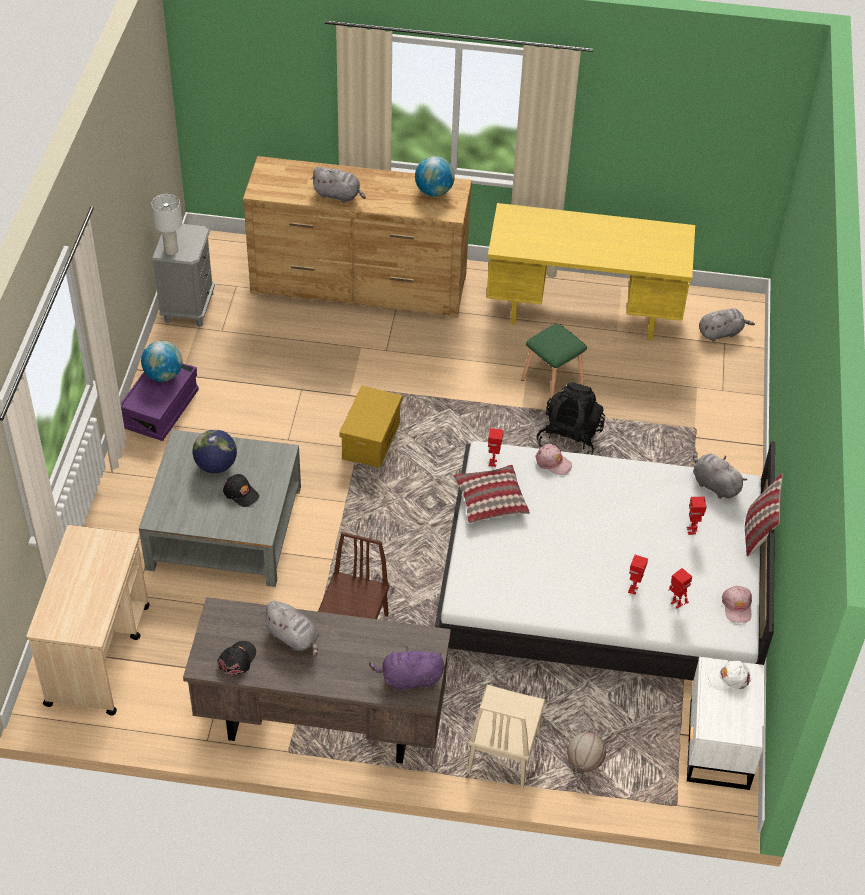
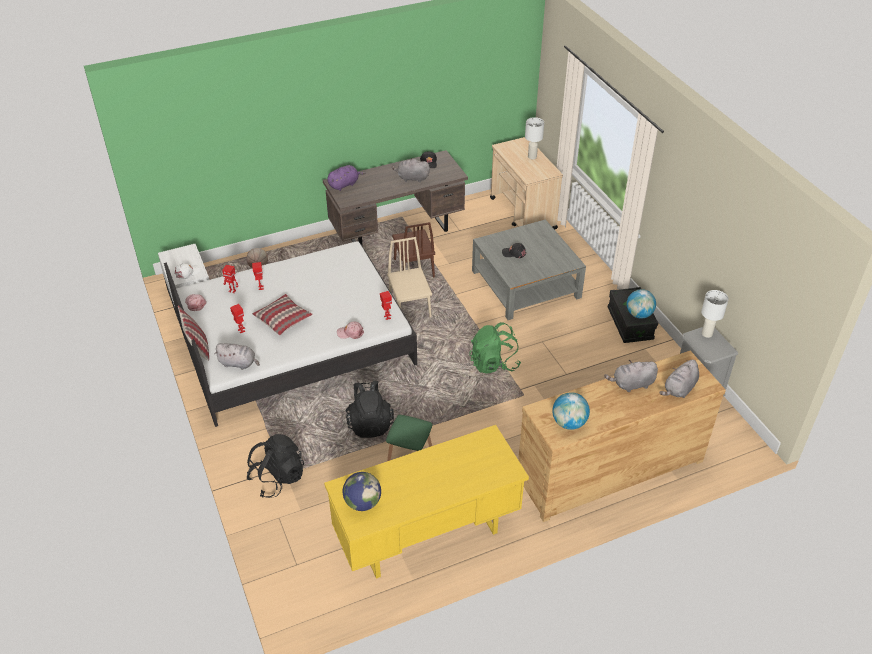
camera: 150 degrees right, 5 degrees down
purple storage box [120,363,199,441] -> black storage box [608,287,658,343]
globe [192,429,237,473] -> globe moved to [343,472,381,511]
yellow storage box [339,385,402,468] -> green backpack [469,322,521,374]
pillow [454,465,530,523] -> pillow moved to [252,294,313,335]
beige chair [467,685,546,789] -> beige chair moved to [387,237,432,317]
grey plush toy [699,308,755,341] -> grey plush toy moved to [659,360,699,398]
none -> black backpack [247,434,304,498]
none -> white table lamp [525,117,544,159]

